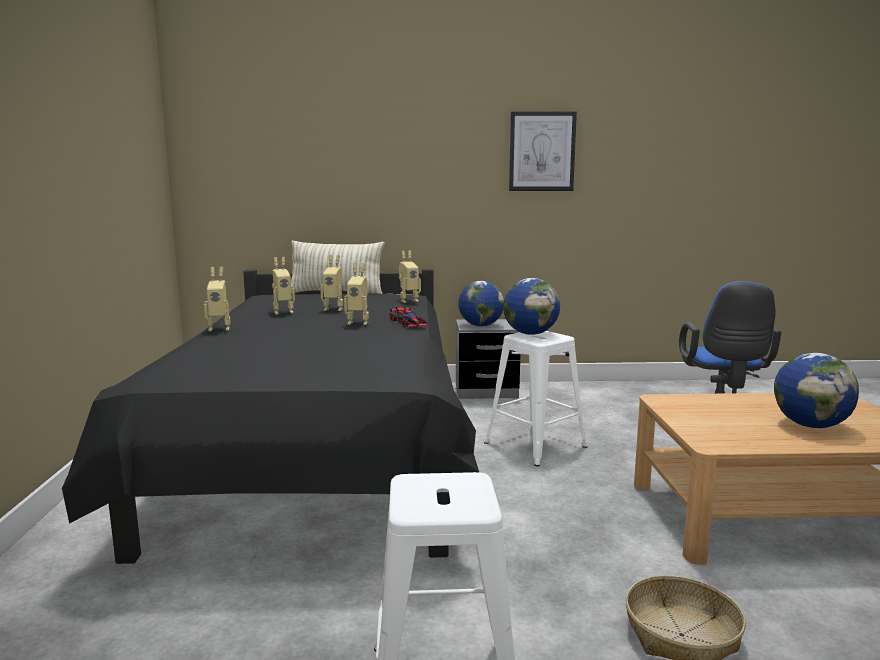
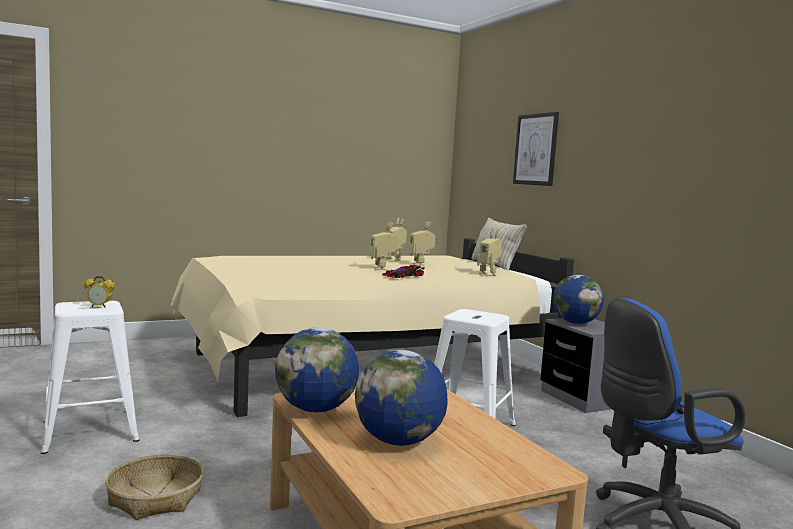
camera: 65 degrees right, 5 degrees down
black bed [62,269,479,564] -> beige bed [171,238,574,417]
toy robot [204,267,231,331] -> none
globe [503,278,560,335] -> globe moved to [275,327,359,412]
picture [509,111,577,191] -> picture moved to [513,112,559,186]
none -> alarm clock [84,276,115,308]

